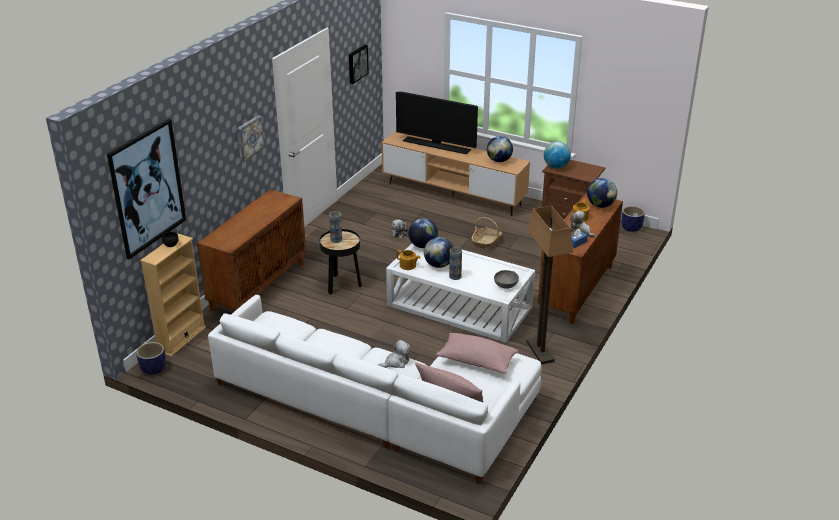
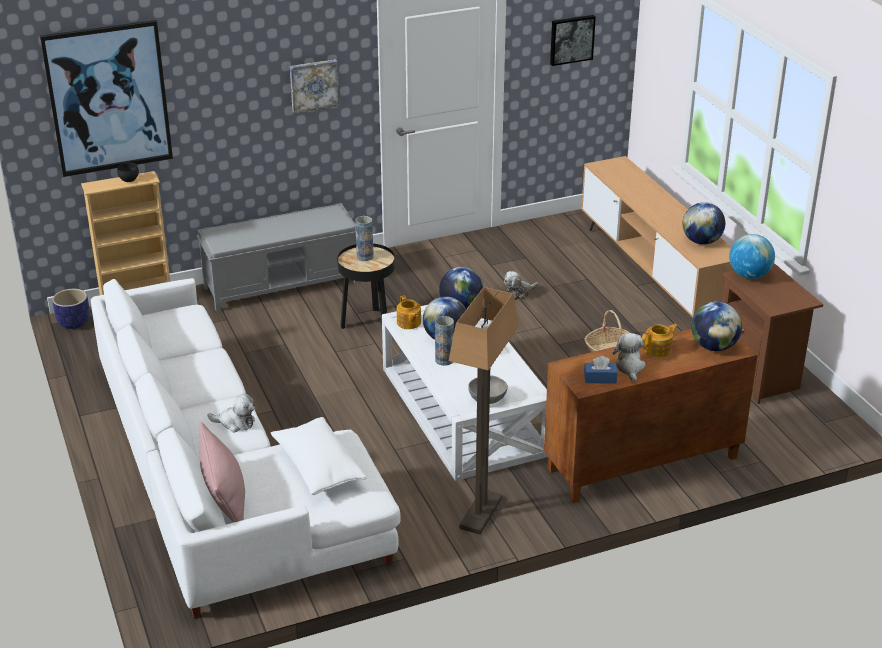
camera: 40 degrees right, 0 degrees up
brown cabinet [197,189,306,312] -> grey bench [197,203,360,312]
television [396,91,478,154] -> none
pink pillow [436,333,518,374] -> white pillow [271,417,367,495]
planter [621,206,645,232] -> none

